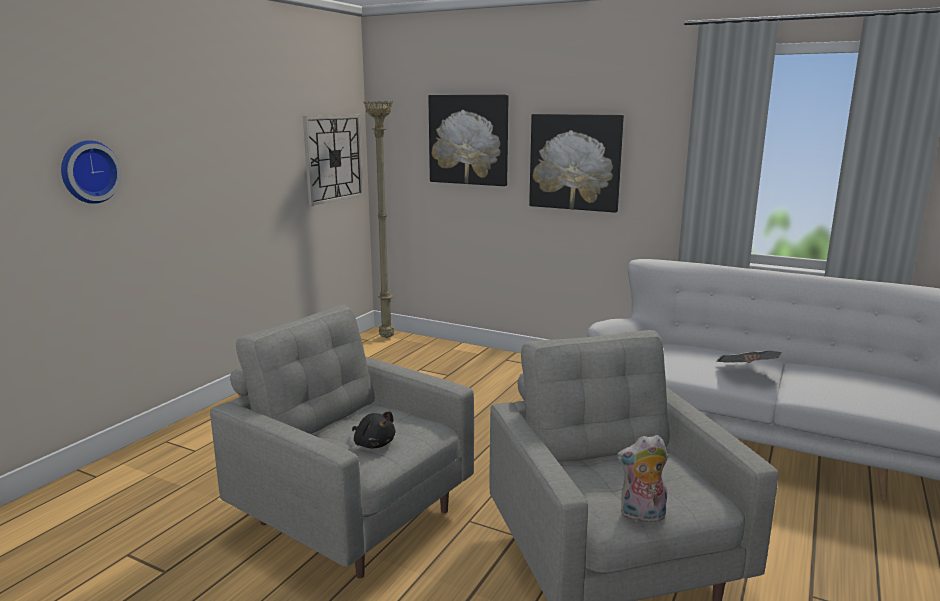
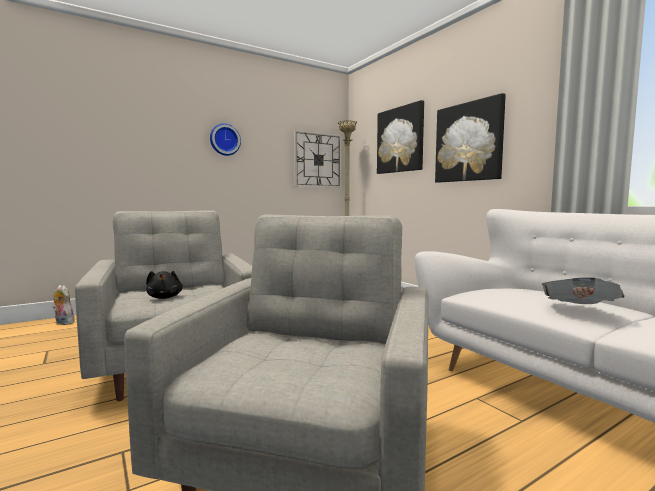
camera: 30 degrees right, 10 degrees down
wall clock [61,140,122,204] -> wall clock moved to [210,124,241,156]
plush toy [617,435,668,522] -> plush toy moved to [52,285,75,325]

